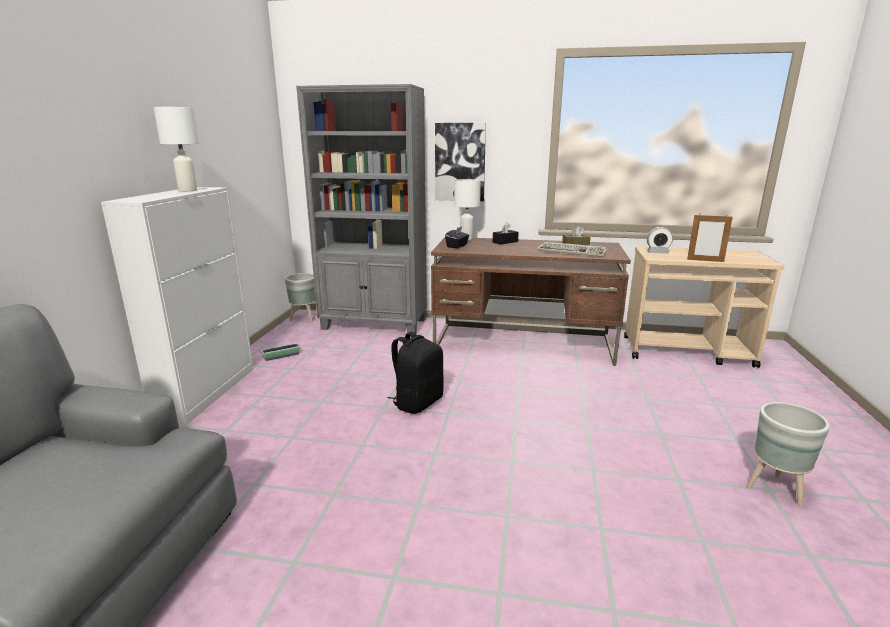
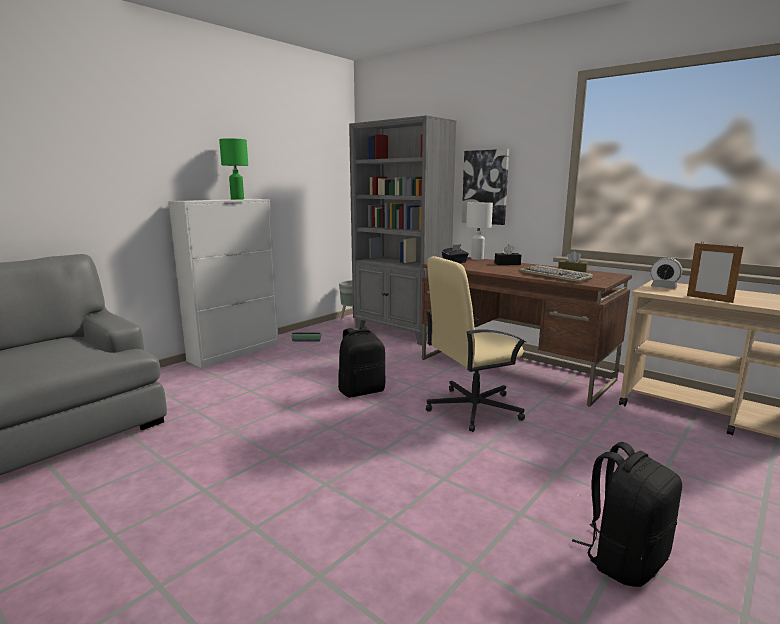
camera: 30 degrees right, 5 degrees down
white table lamp [153,107,200,192] -> green table lamp [219,138,248,200]
grey planter [746,402,830,506] -> black backpack [572,442,682,587]
none -> beige office chair [426,256,526,432]

